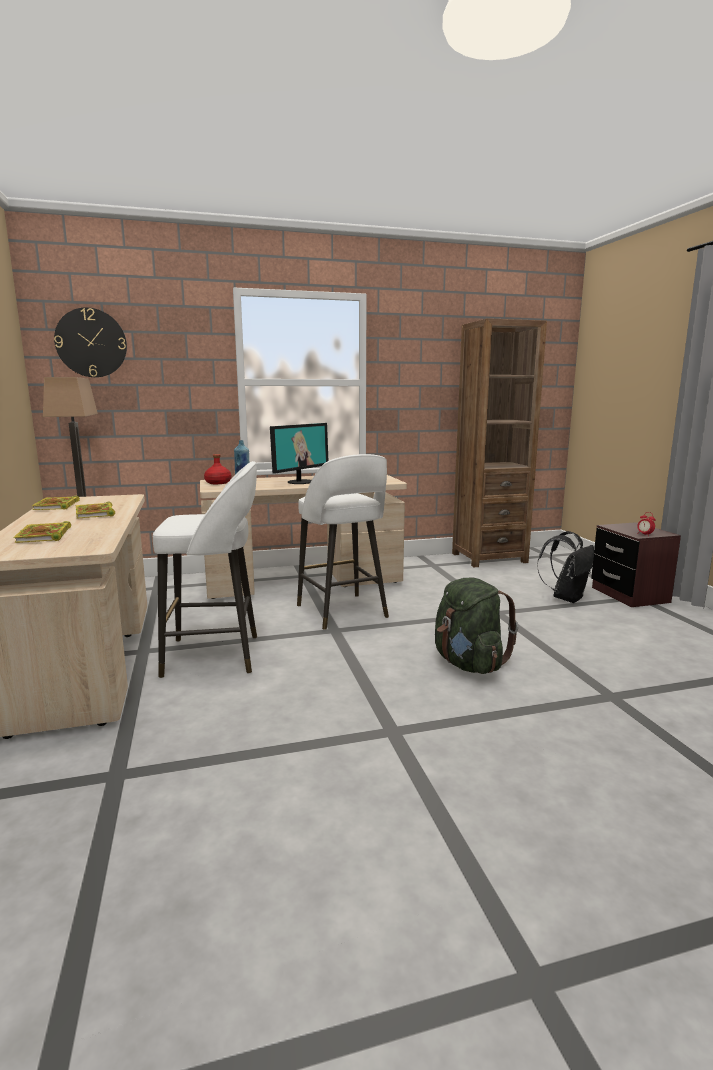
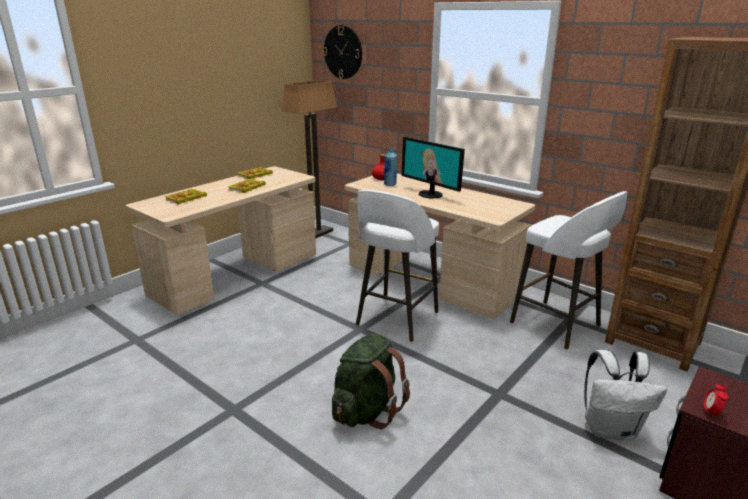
camera: 55 degrees right, 10 degrees up
white stool [153,461,257,678] -> white stool moved to [510,191,627,350]
monitor [270,423,328,484] -> monitor turned 45 degrees clockwise [401,137,465,199]
black backpack [537,531,594,603] -> white backpack [584,350,667,440]

